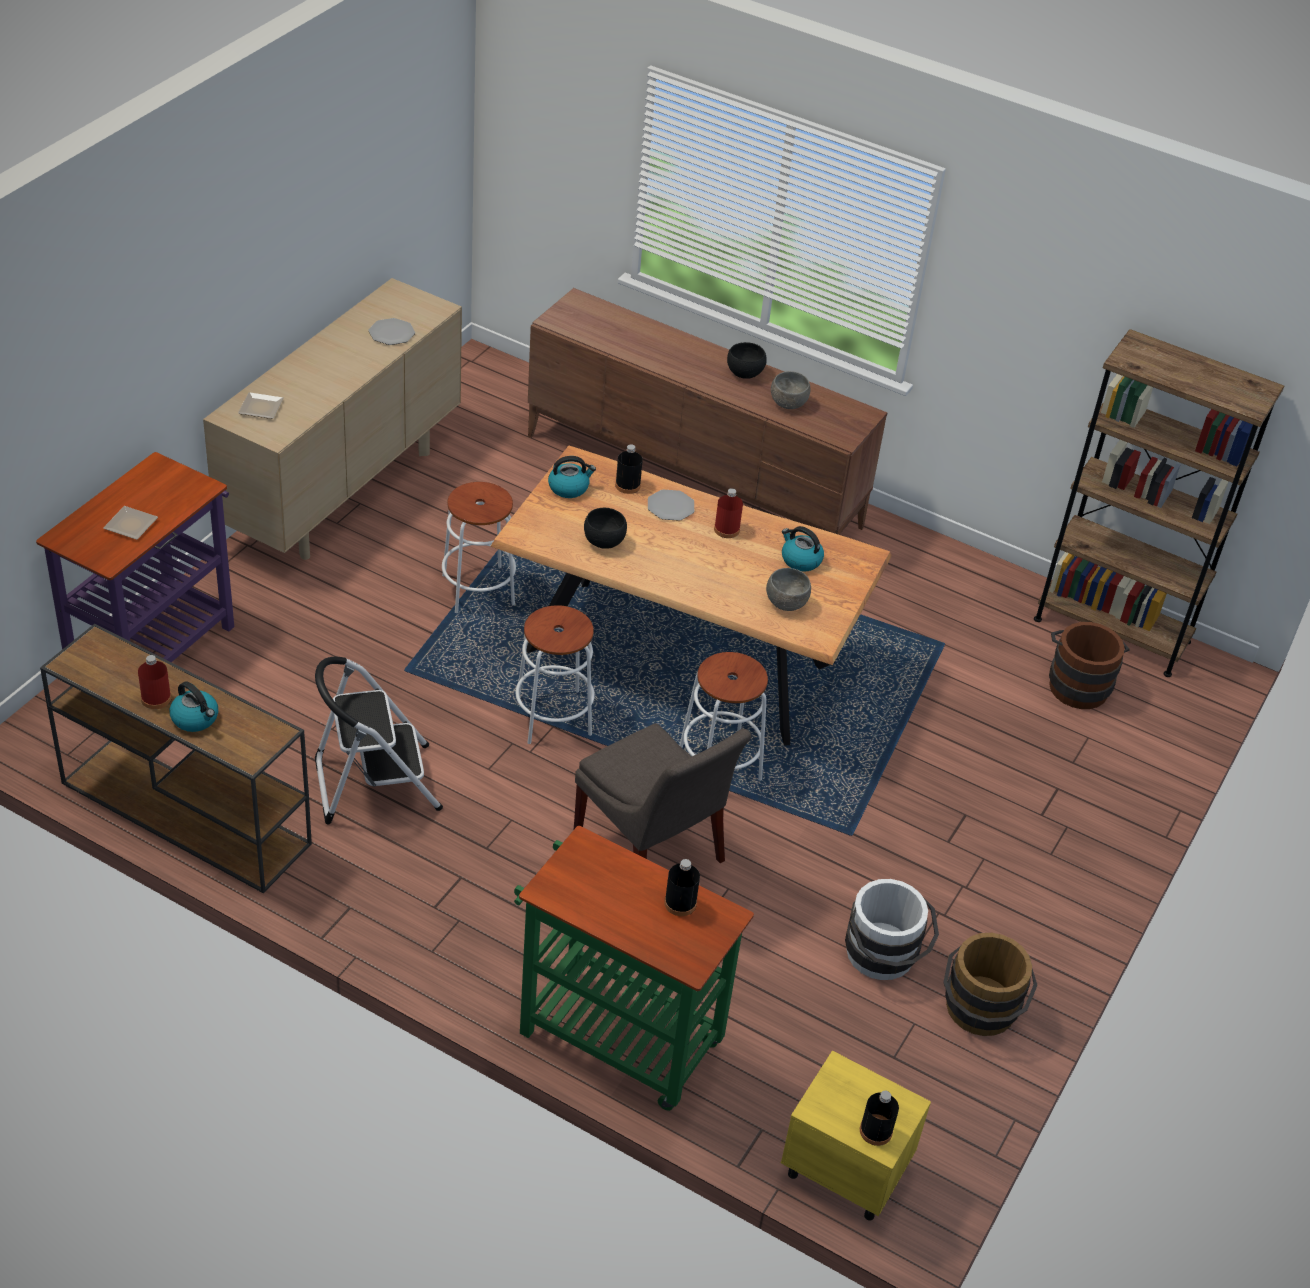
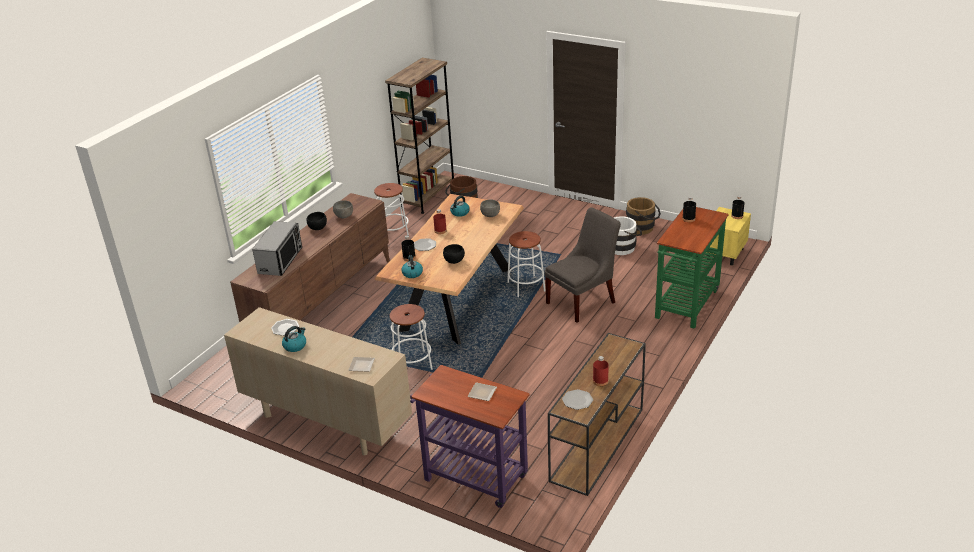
camera: 85 degrees left, 10 degrees down
kettle [170,681,218,732] -> kettle moved to [282,326,306,352]
step ladder [315,657,443,825] -> none
white stool [516,605,595,744] -> white stool moved to [374,183,409,236]
none -> microwave [252,221,302,276]
none -> plate [562,389,593,410]

